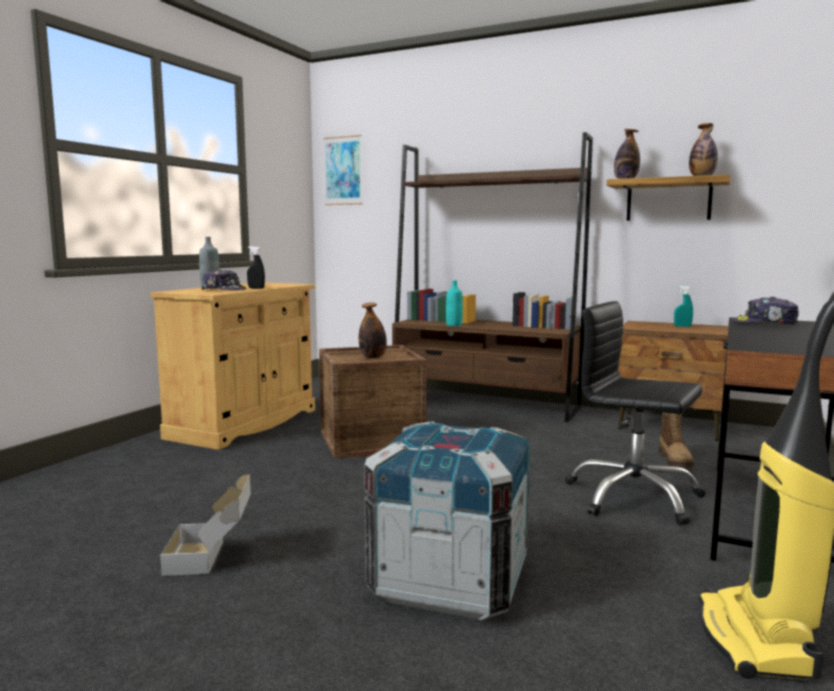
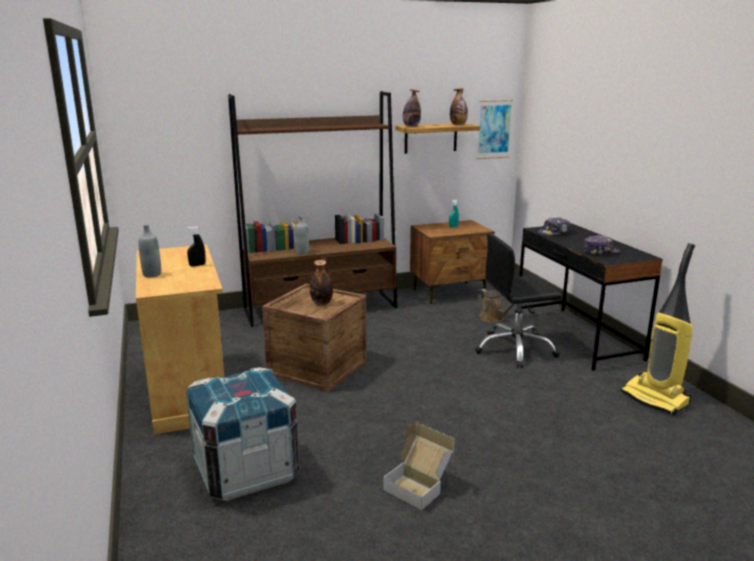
camera: 45 degrees left, 10 degrees up
cap [202,269,246,290] -> cap moved to [583,235,620,256]
picture [323,135,362,205] -> picture moved to [476,100,513,159]
crate [364,421,531,620] -> crate moved to [186,367,299,501]
turquoise bottle [446,280,463,326] -> grey bottle [295,216,309,255]
boot [658,412,694,468] -> brown watering can [477,289,514,323]

